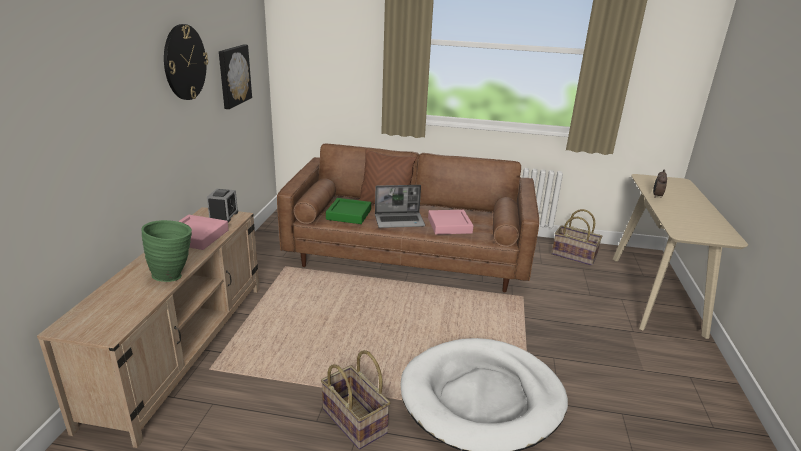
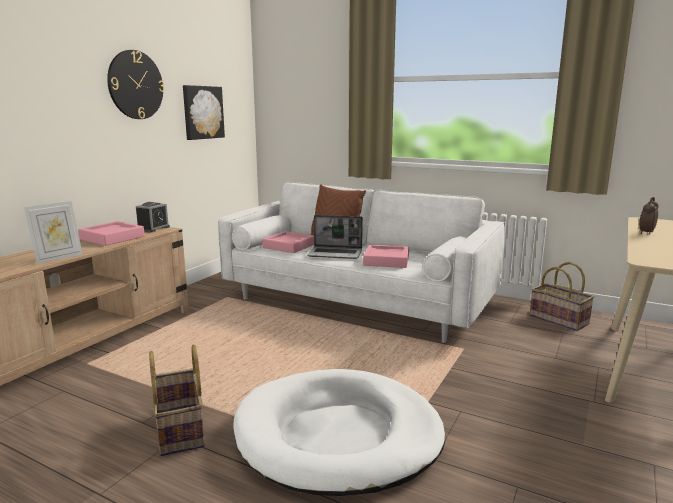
camera: 20 degrees right, 10 degrees down
green vase [141,220,192,282] -> picture frame [24,201,83,264]
brown sofa [277,144,539,293] -> white sofa [218,182,505,343]
green tray [326,198,371,224] -> pink tray [262,231,314,253]

